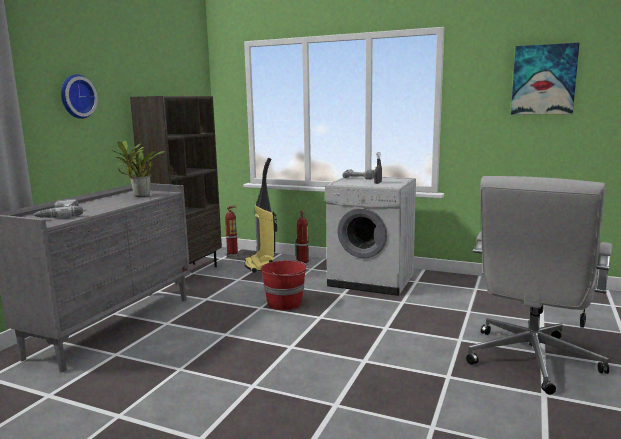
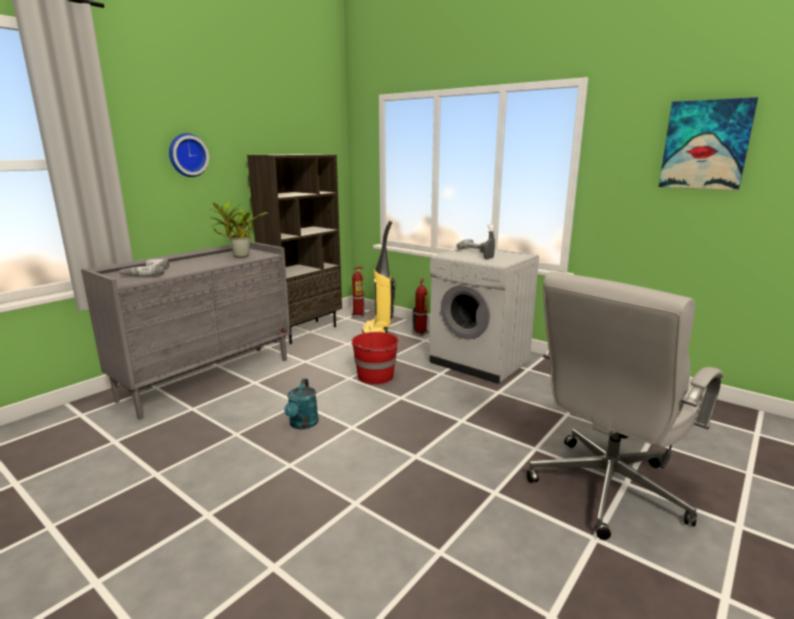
camera: 15 degrees right, 5 degrees up
none -> turquoise watering can [284,379,319,429]

